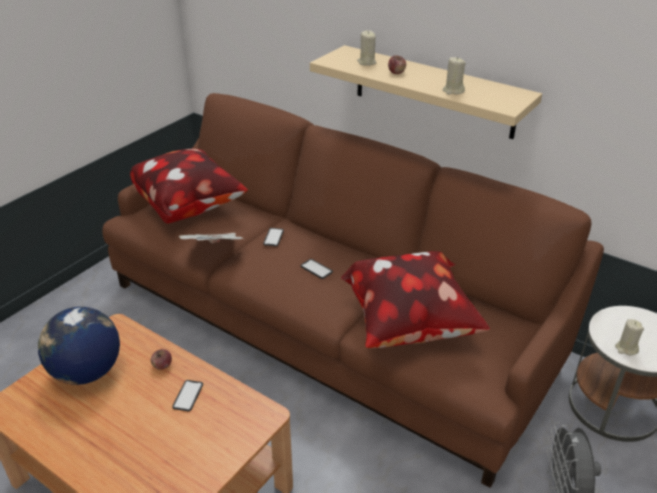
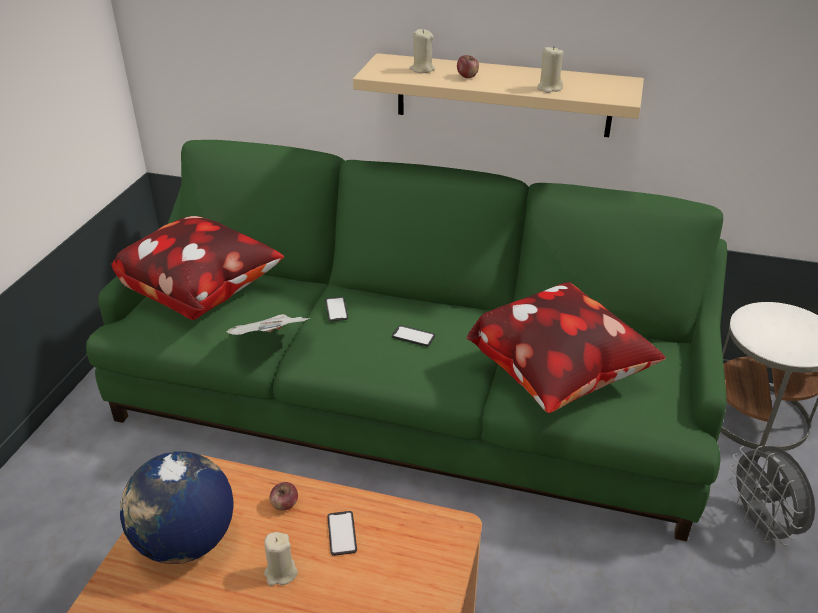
camera: 20 degrees left, 0 degrees up
brown sofa [102,93,604,488] -> green sofa [86,140,727,541]
beige candle [615,319,644,355] -> beige candle moved to [264,532,298,586]

